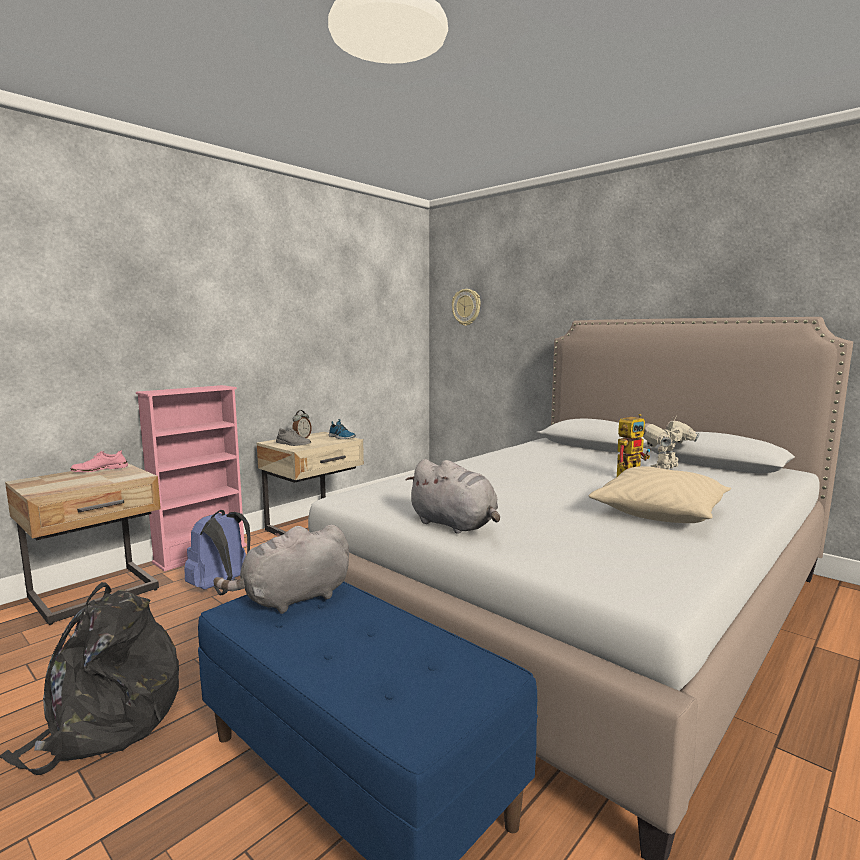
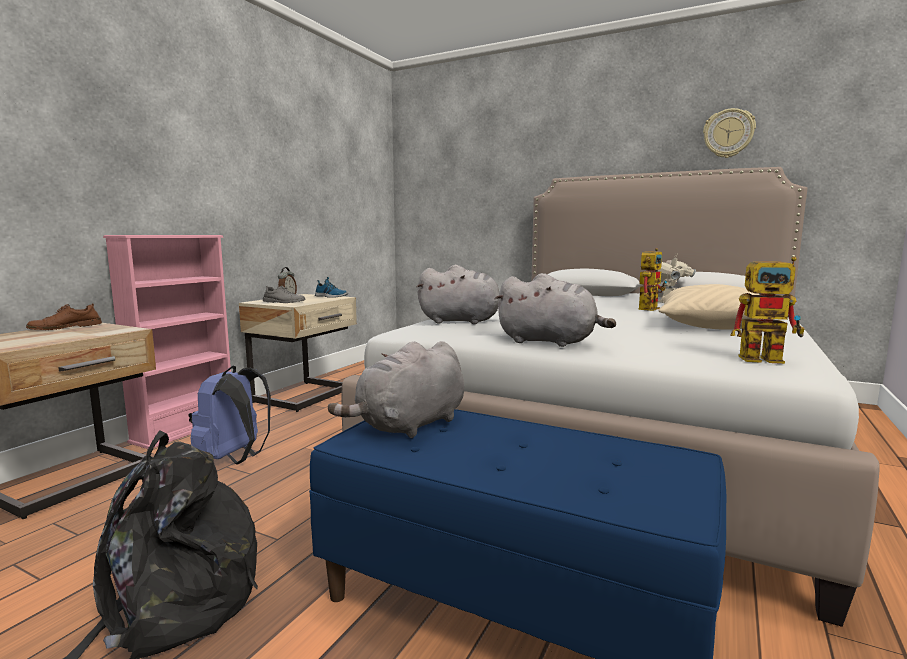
camera: 15 degrees left, 0 degrees up
pink shoe [70,450,128,472] -> brown shoe [26,303,102,330]
wall clock [452,289,481,326] -> wall clock moved to [703,108,756,158]
none -> grey plush toy [416,265,499,324]
none -> toy robot [730,257,804,364]

